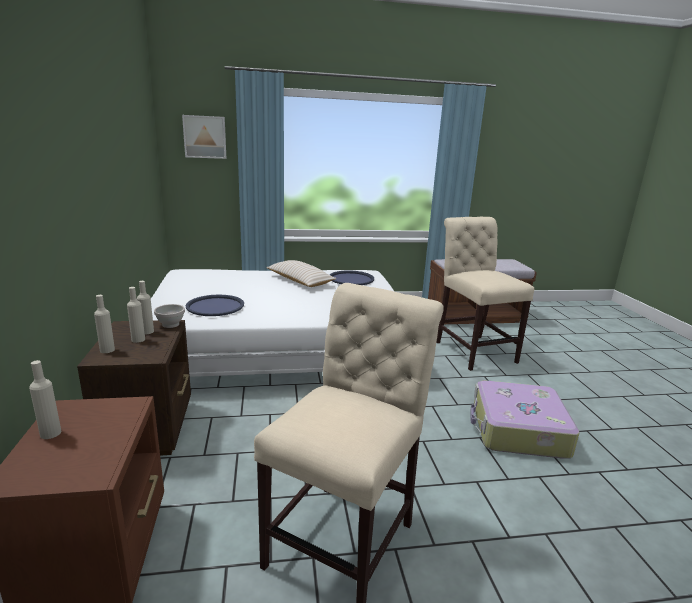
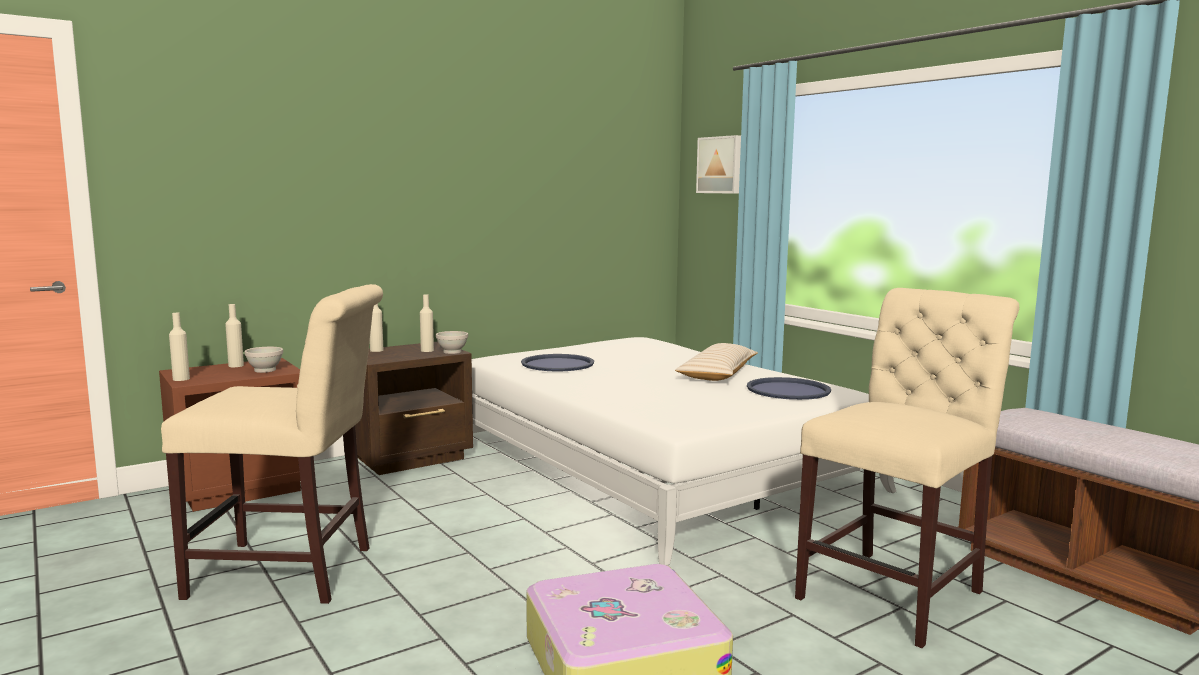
camera: 65 degrees right, 10 degrees down
beige bottle [127,287,145,343] -> beige bottle moved to [169,313,190,381]
none -> white bowl [245,347,283,373]

